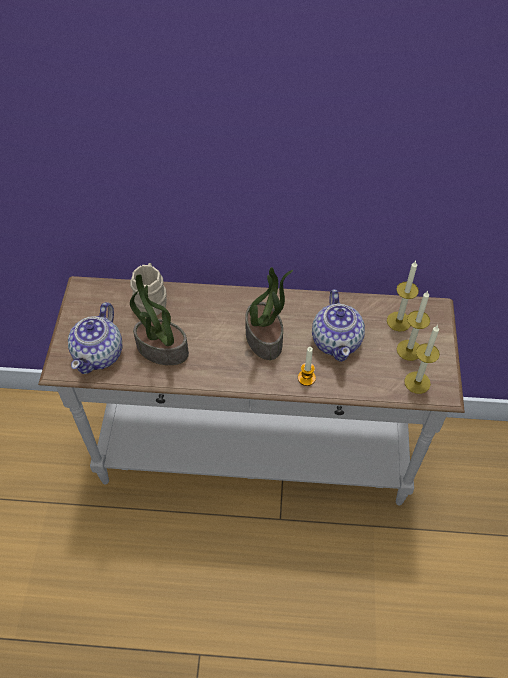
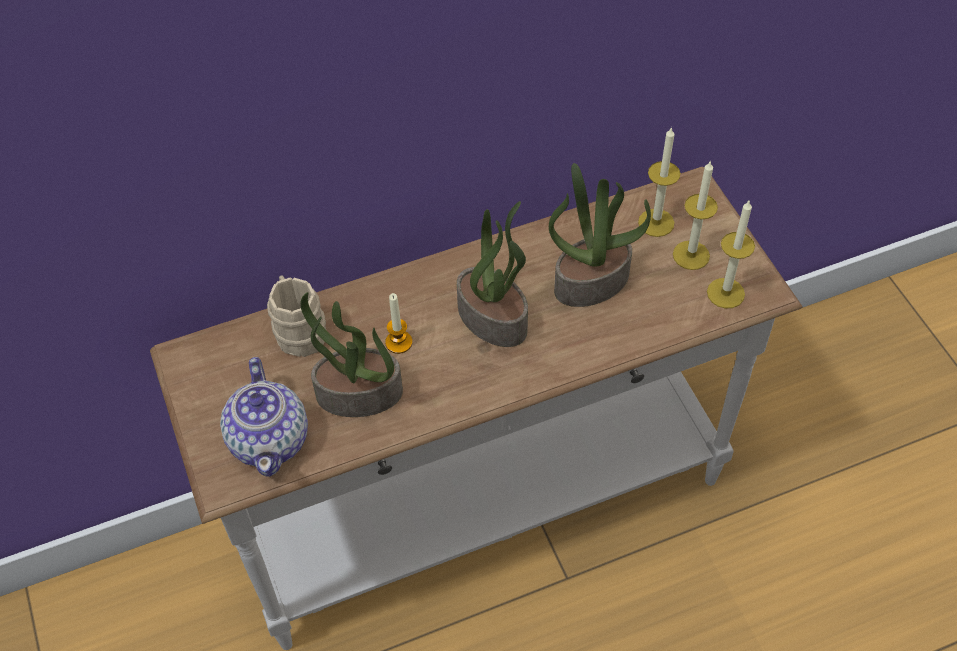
camera: 25 degrees left, 0 degrees up
candle [298,347,316,386] -> candle moved to [385,293,412,354]
teapot [312,289,365,362] -> potted plant [549,163,651,307]

